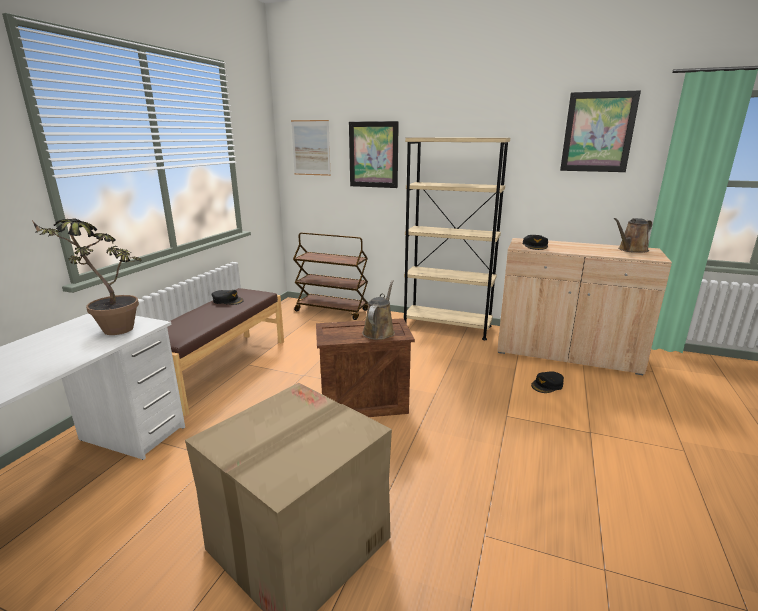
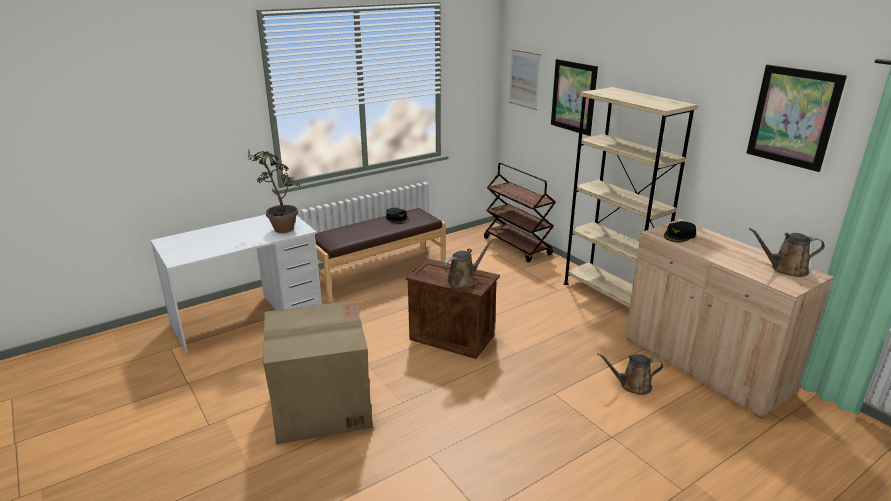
camera: 35 degrees right, 5 degrees up
black cap [531,371,564,393] -> brown watering can [597,353,663,395]

